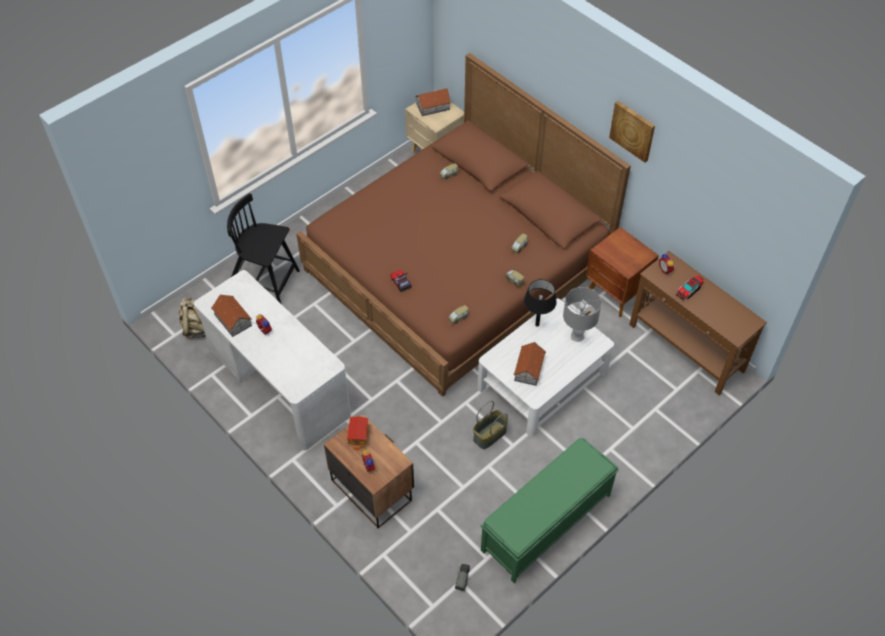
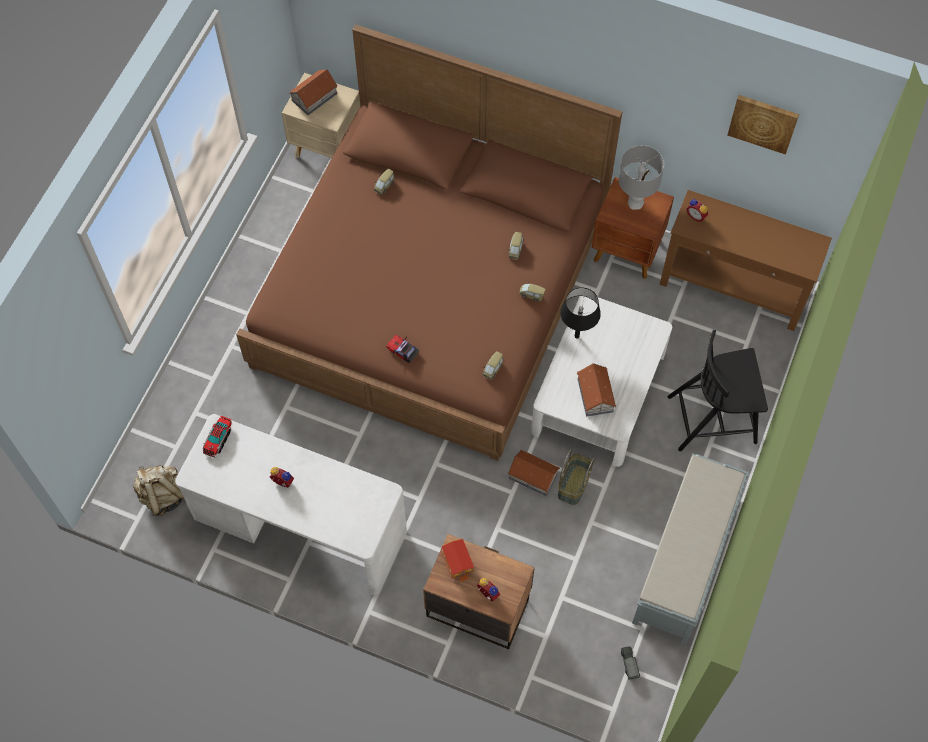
camera: 25 degrees left, 10 degrees up
toy house [211,295,252,337] -> toy house moved to [508,450,560,496]
black chair [227,193,300,303] -> black chair moved to [668,330,768,451]
green bench [481,438,619,583] -> grey bench [632,454,749,644]
grey table lamp [563,287,602,342] -> grey table lamp moved to [618,145,664,210]
picture [609,101,655,162] -> picture moved to [727,95,799,154]
toy truck [676,275,704,301] -> toy truck moved to [203,416,232,458]

